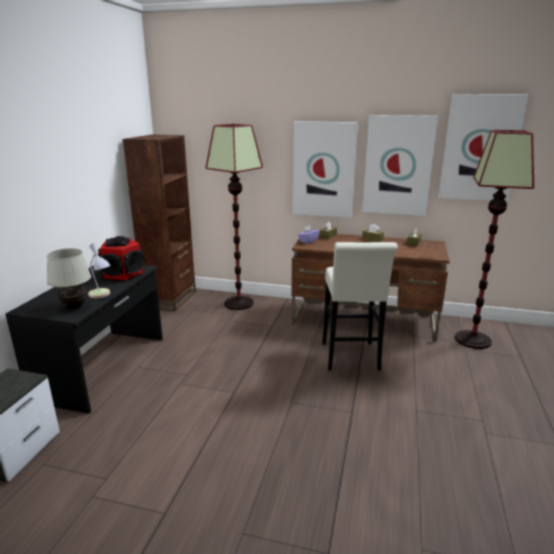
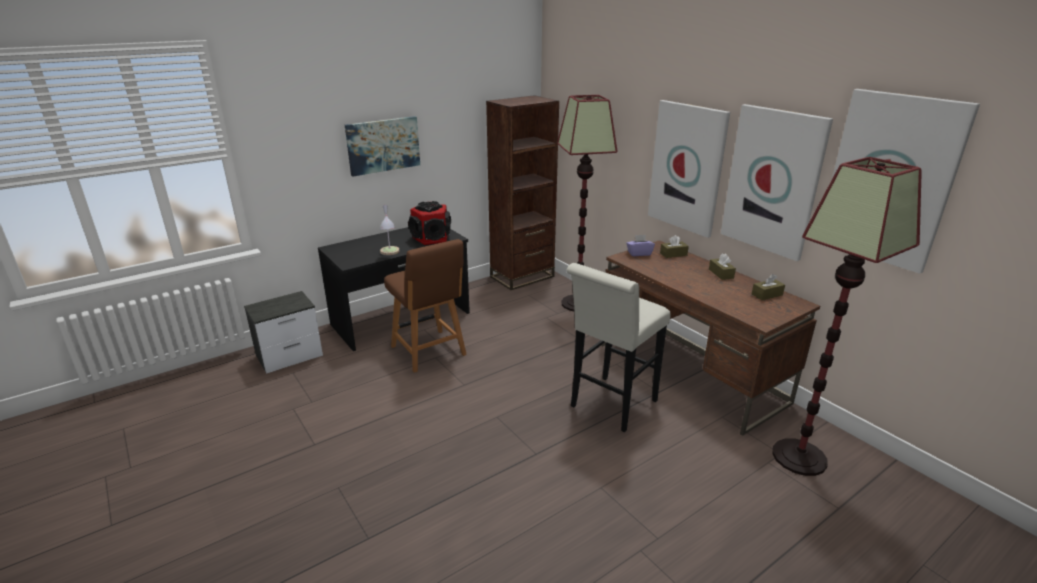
camera: 40 degrees right, 5 degrees up
white table lamp [47,248,91,309] -> none
none -> picture [345,116,420,176]
none -> brown chair [384,239,467,373]

